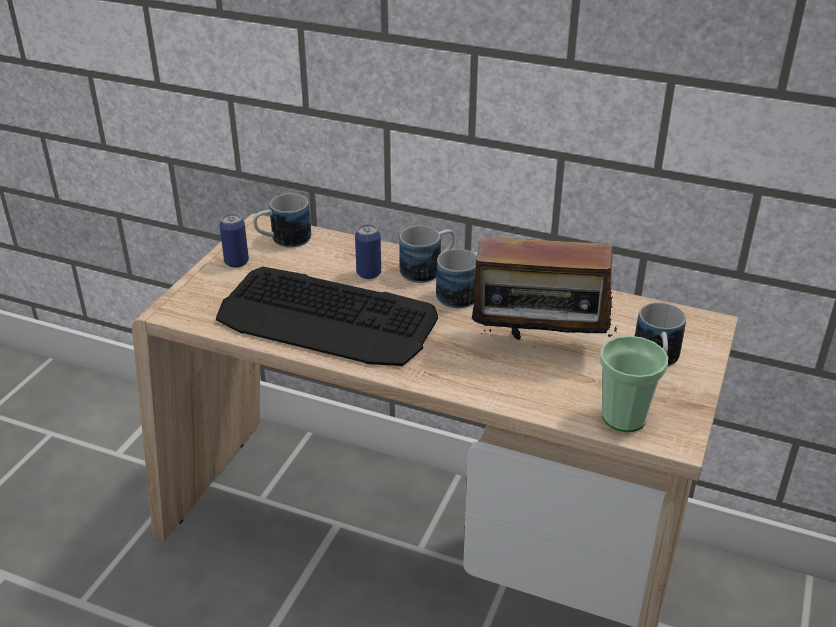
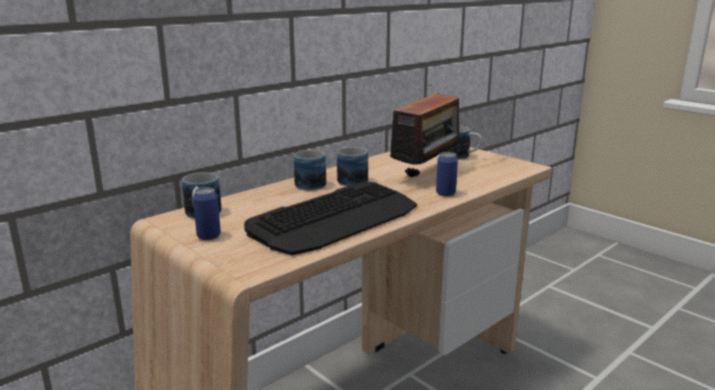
camera: 65 degrees left, 15 degrees down
can [355,224,381,279] -> can moved to [436,152,458,196]
cup [600,336,668,432] -> none

